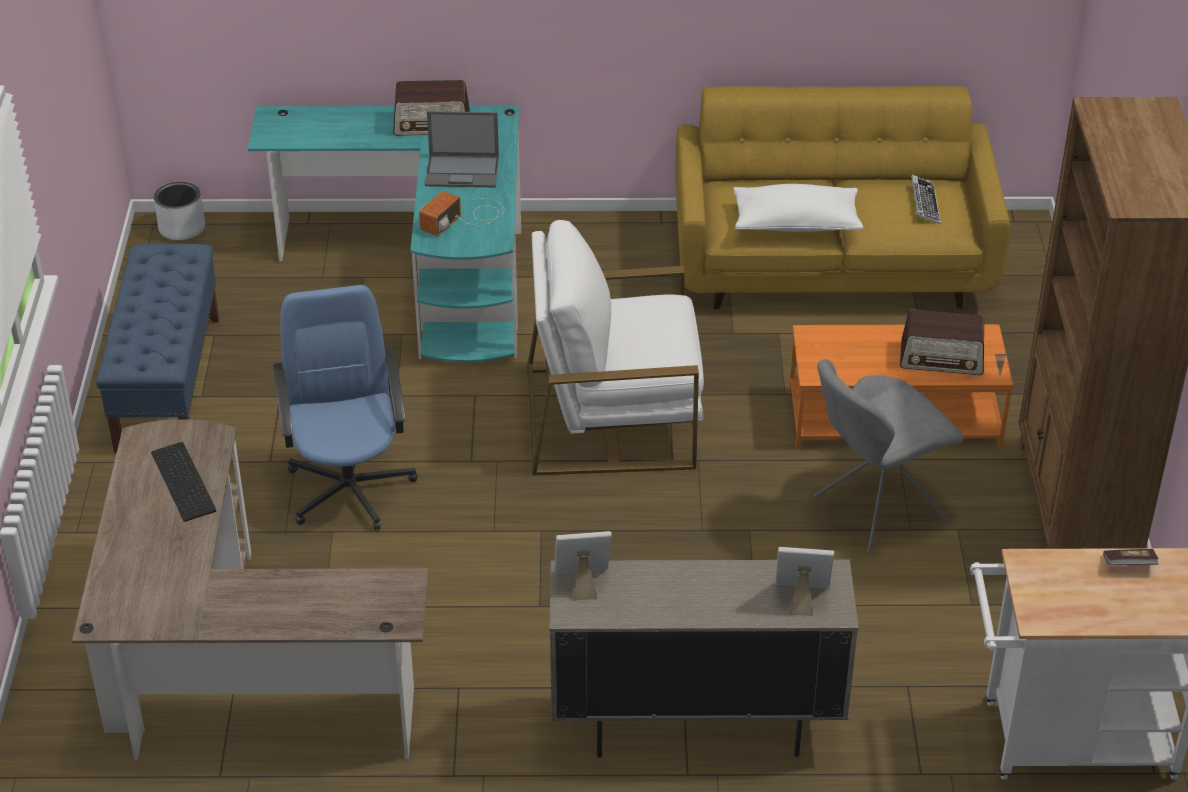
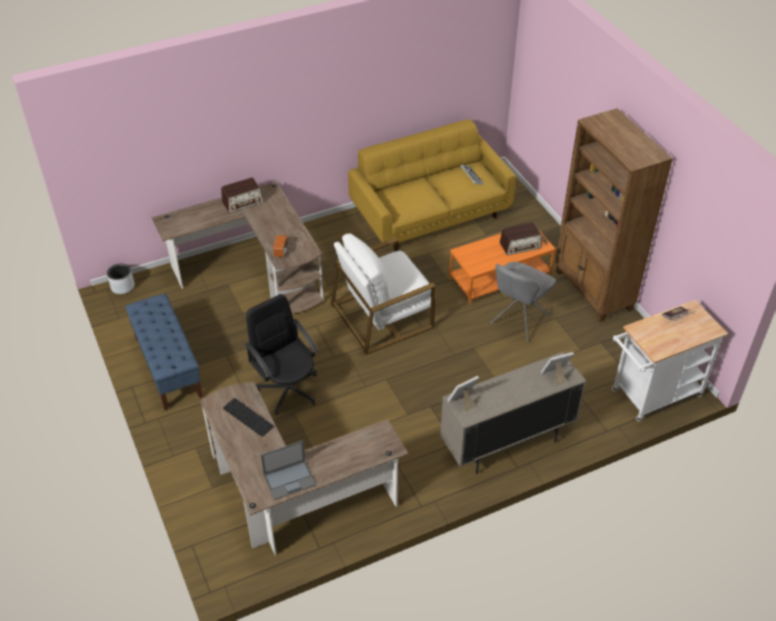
camera: 25 degrees left, 5 degrees up
turquoise desk [248,106,521,362] -> brown desk [152,182,324,314]
blue office chair [273,285,417,530] -> black office chair [245,294,319,415]
laptop [425,111,499,188] -> laptop moved to [261,440,316,500]
white pillow [733,184,863,232] -> none

